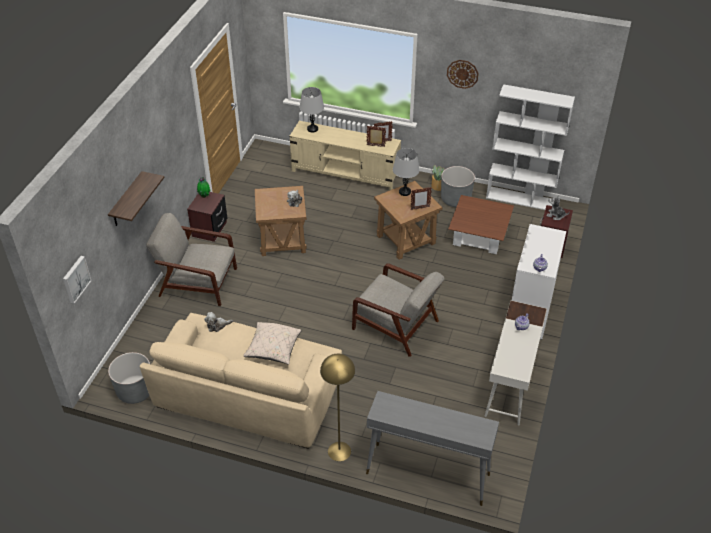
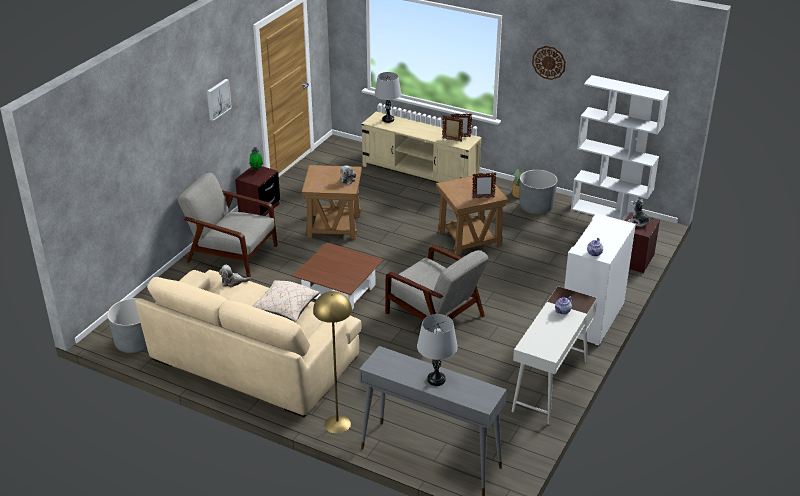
camera: 10 degrees right, 10 degrees down
picture [63,256,92,304] -> picture moved to [207,79,232,121]
shelf [108,171,165,226] -> none
grey table lamp [393,148,420,196] -> grey table lamp moved to [417,314,458,386]
brown coffee table [448,195,514,254] -> brown coffee table moved to [292,242,383,310]

